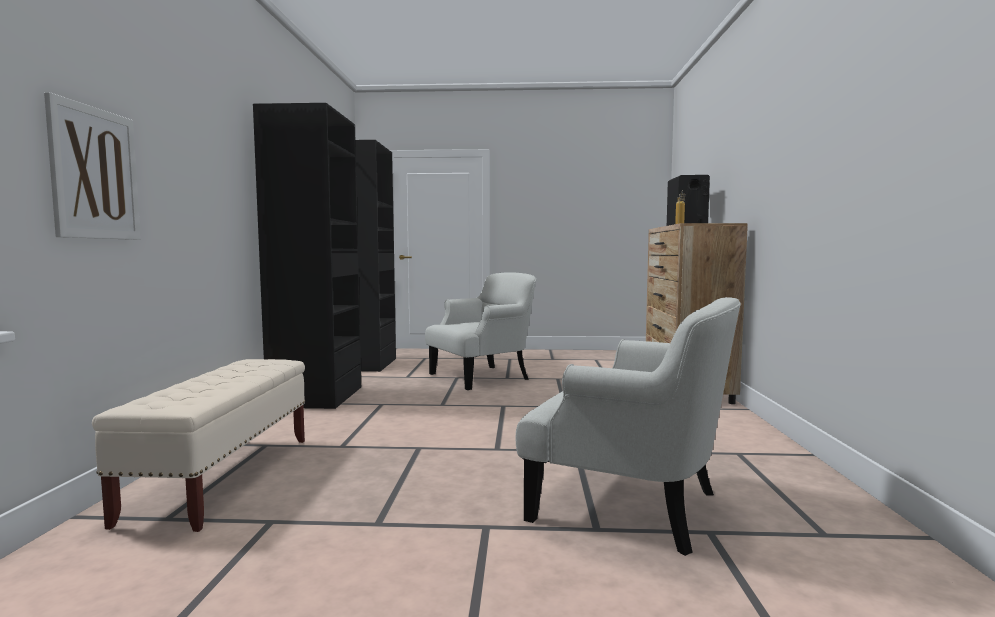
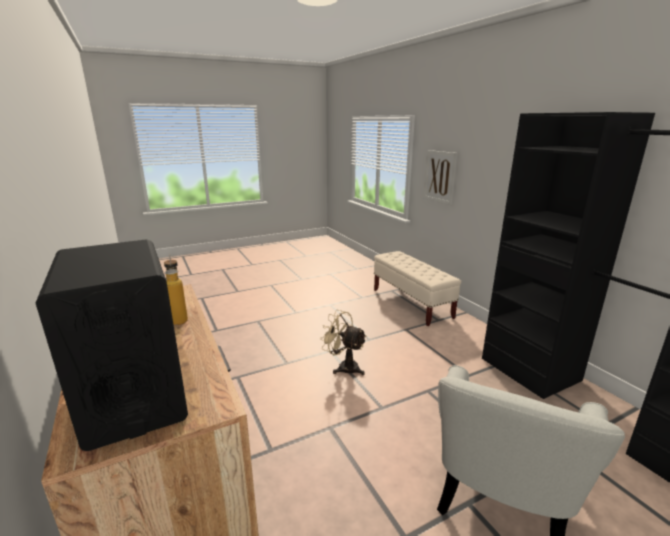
camera: 150 degrees right, 15 degrees up
white armchair [516,297,741,556] -> none
none -> beige fan [320,310,367,375]

